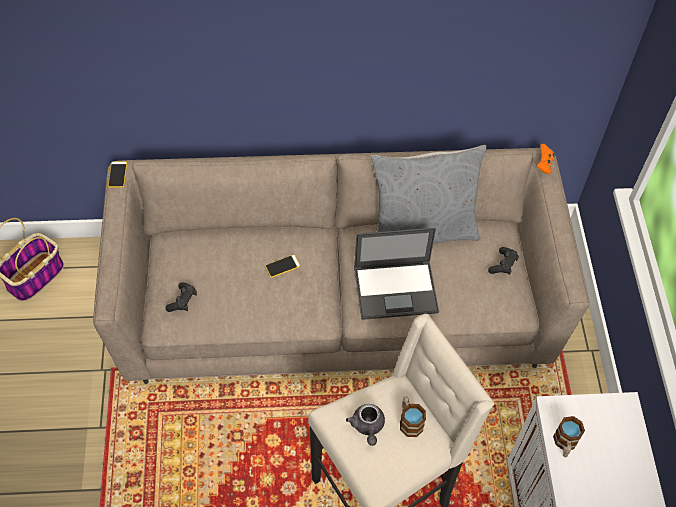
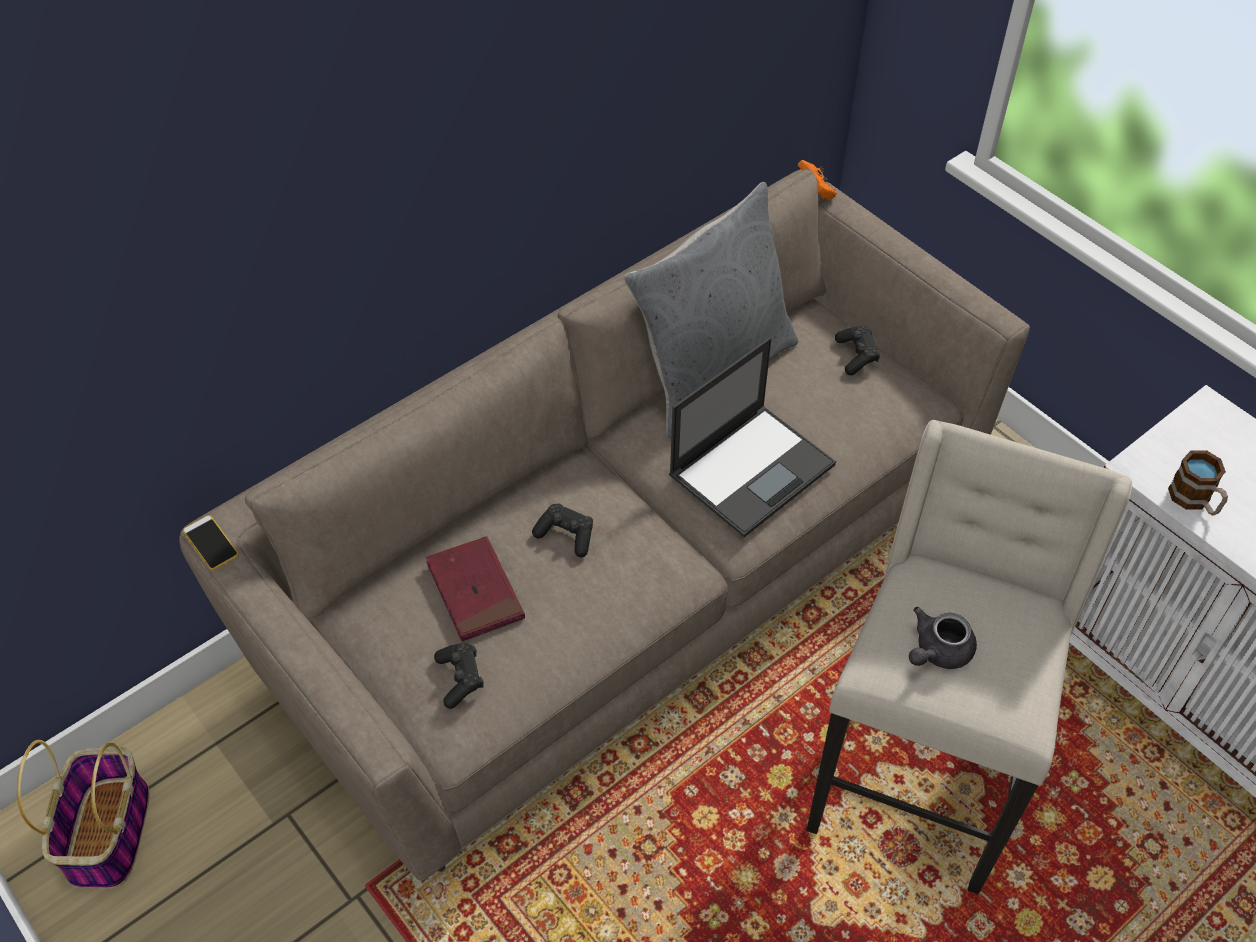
camera: 35 degrees left, 5 degrees down
phone [265,255,300,278] -> black game controller [532,503,593,557]
grey teapot [346,404,385,446] -> grey teapot turned 90 degrees clockwise [909,607,977,669]
mug [400,396,426,437] -> none
none -> red book [426,536,525,642]

